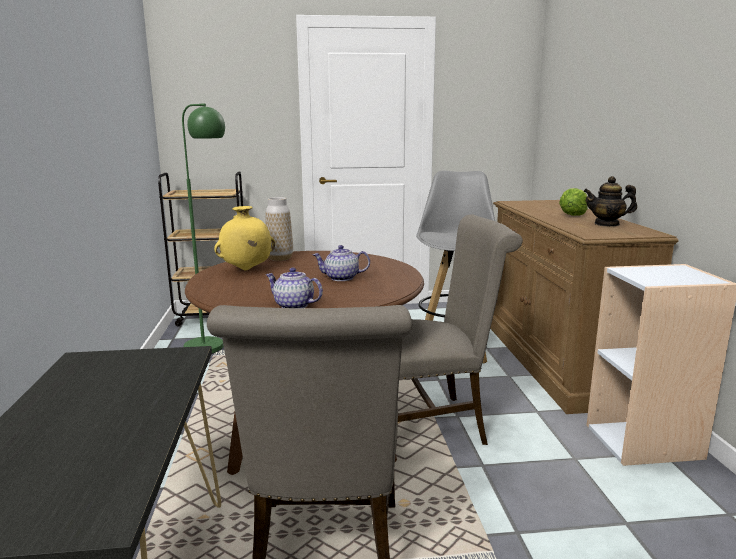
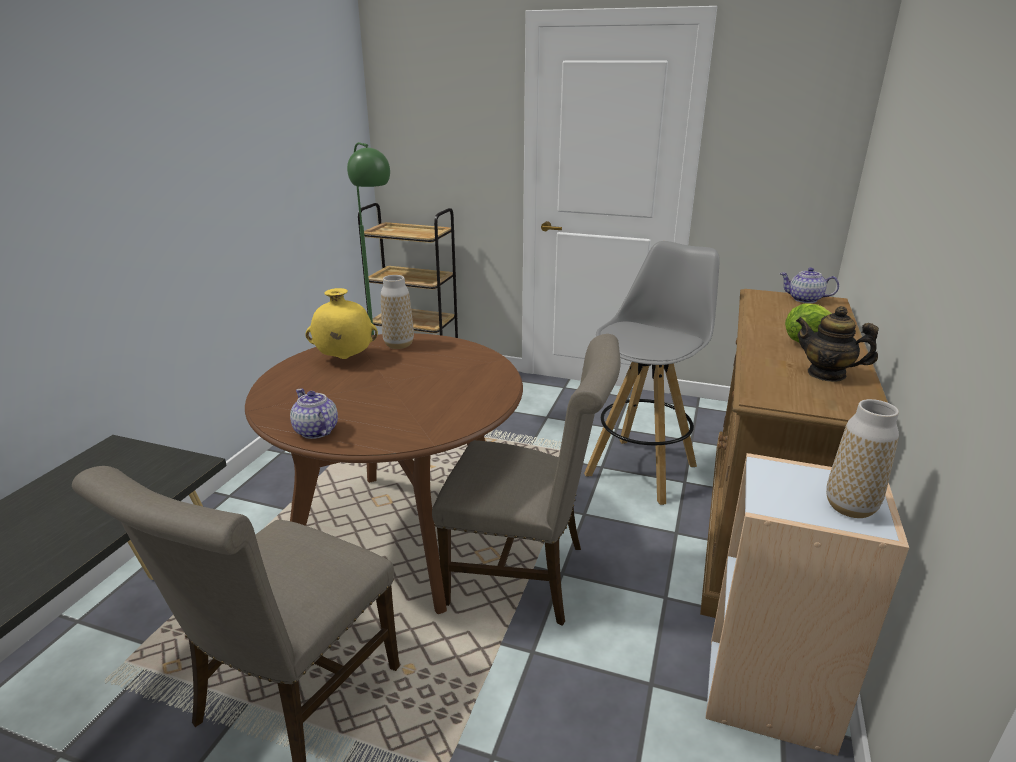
camera: 25 degrees right, 10 degrees up
teapot [313,245,370,281] -> teapot moved to [780,267,839,303]
none -> vase [826,399,899,518]

